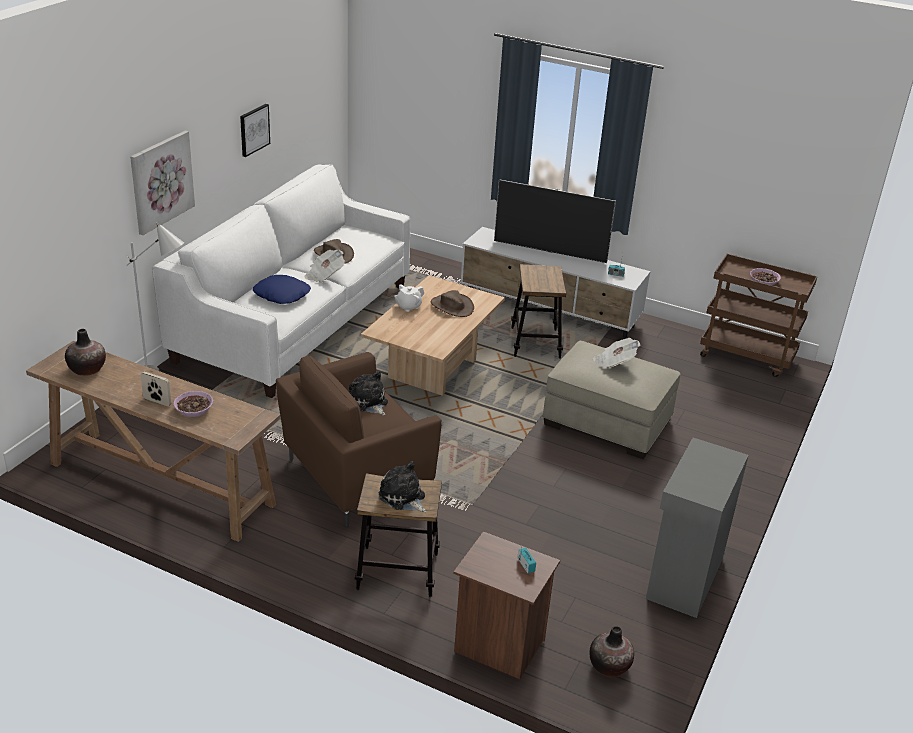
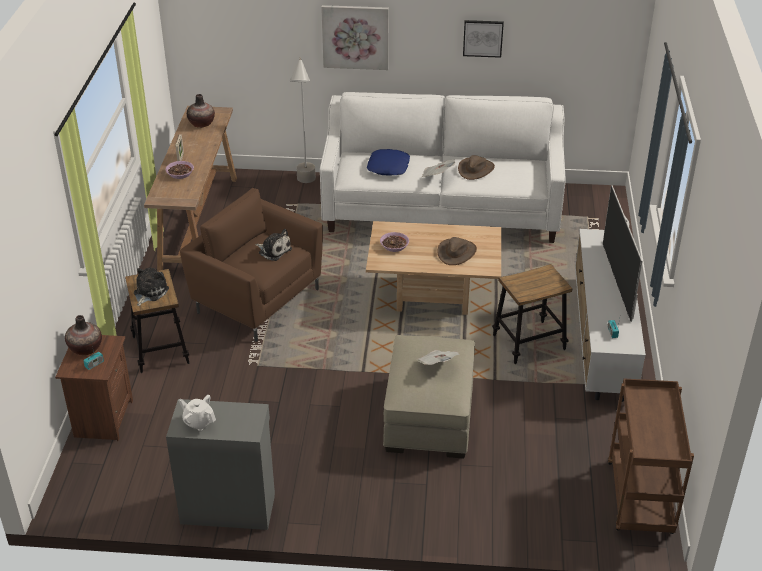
camera: 70 degrees right, 5 degrees up
plush toy [349,371,388,416] -> plush toy turned 90 degrees clockwise [255,229,292,261]
white teapot [394,284,424,312] -> white teapot moved to [179,395,216,431]
vase [590,626,634,677] -> vase moved to [65,315,102,355]
bowl [750,268,781,286] -> bowl moved to [380,232,409,252]

